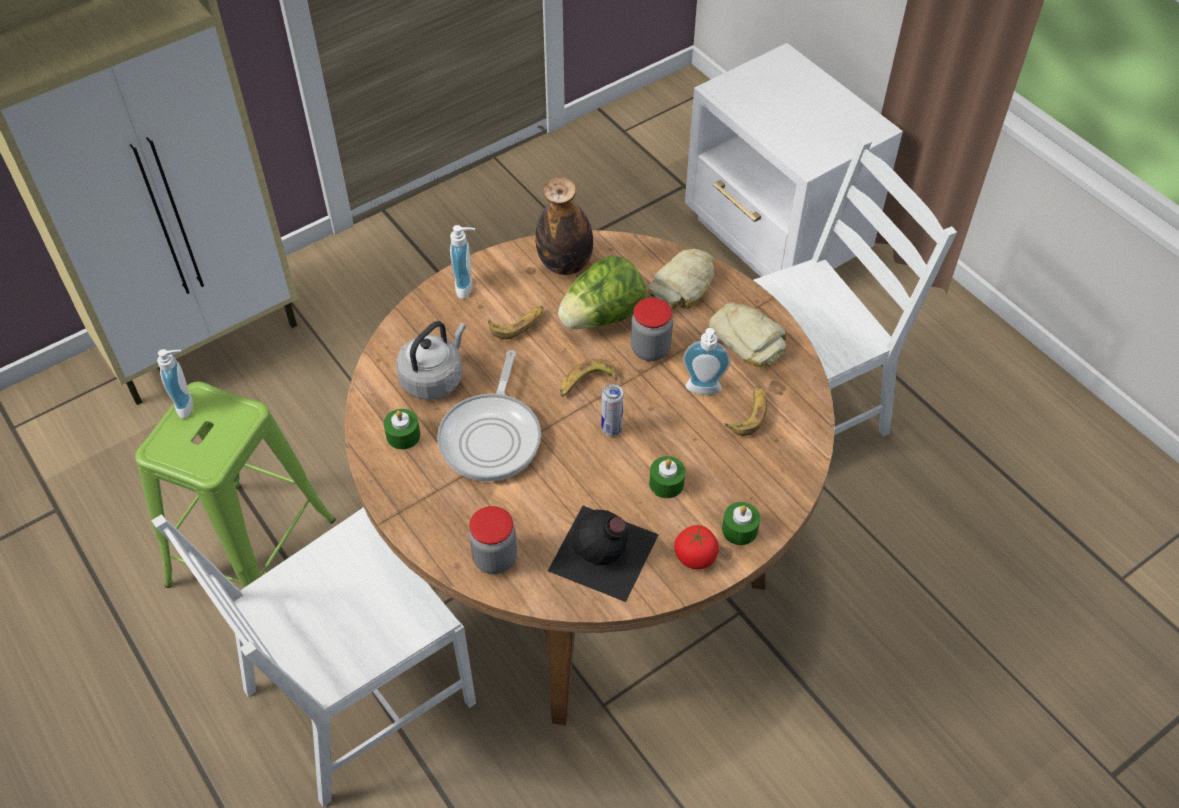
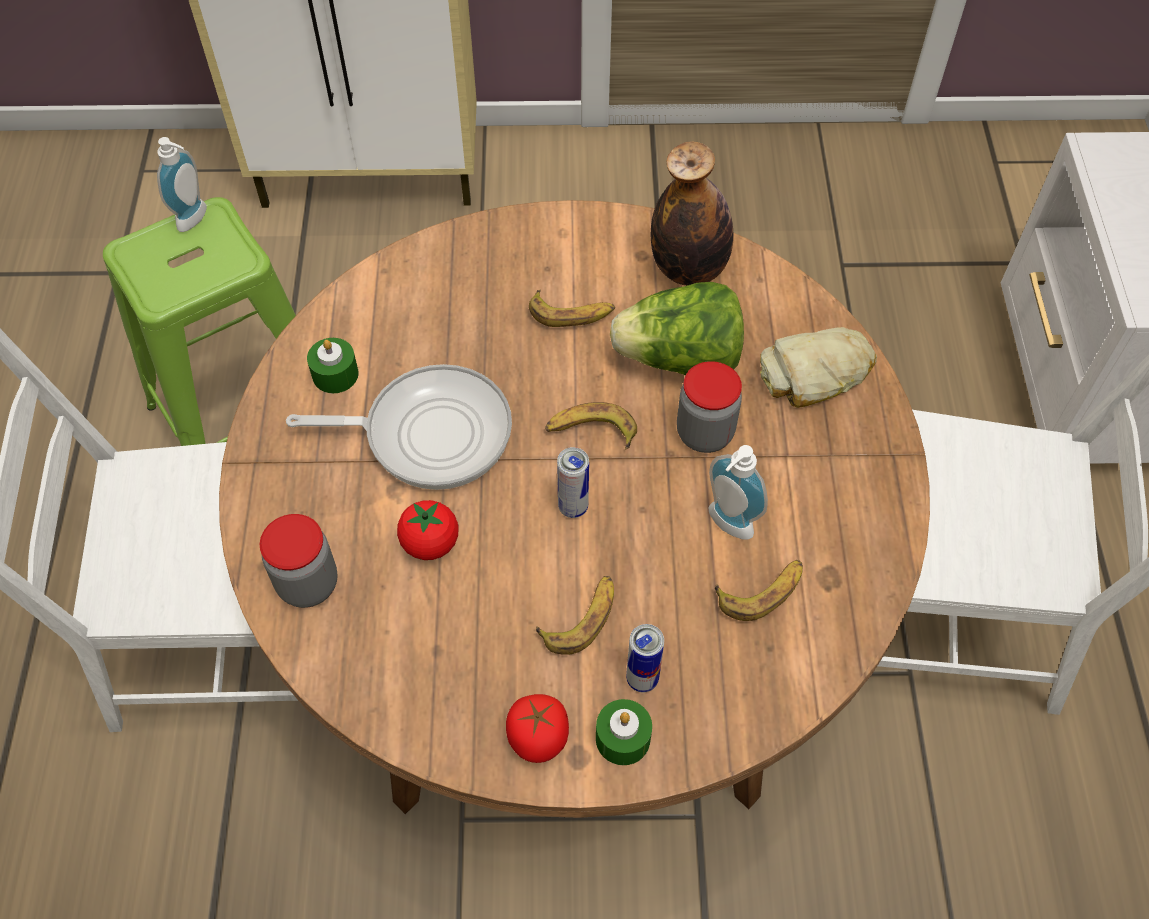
camera: 35 degrees right, 5 degrees up
grey kettle [396,321,466,400] -> none
frying pan [437,350,541,482] -> frying pan turned 135 degrees counterclockwise [286,364,512,490]
soap dispenser [450,225,475,299] -> none
black bottle [548,506,659,602] -> none
green candle [649,456,686,498] -> banana [536,576,614,655]
bread [709,302,786,367] -> none
none -> tomato [397,500,458,560]
none -> can [626,624,664,692]

